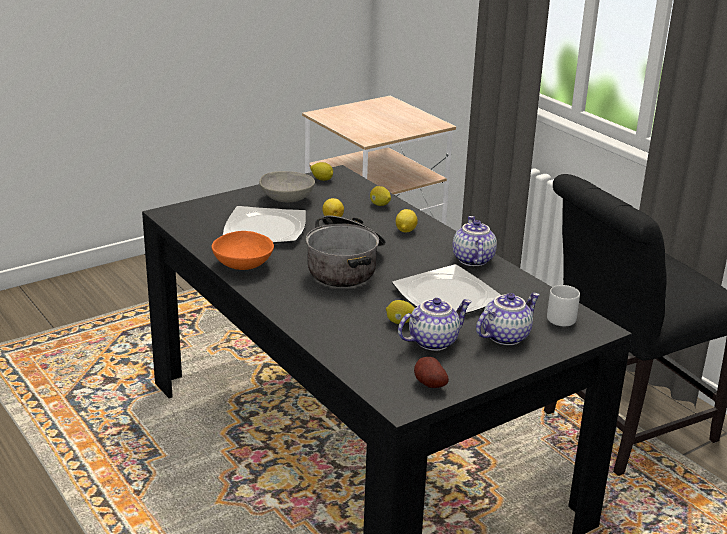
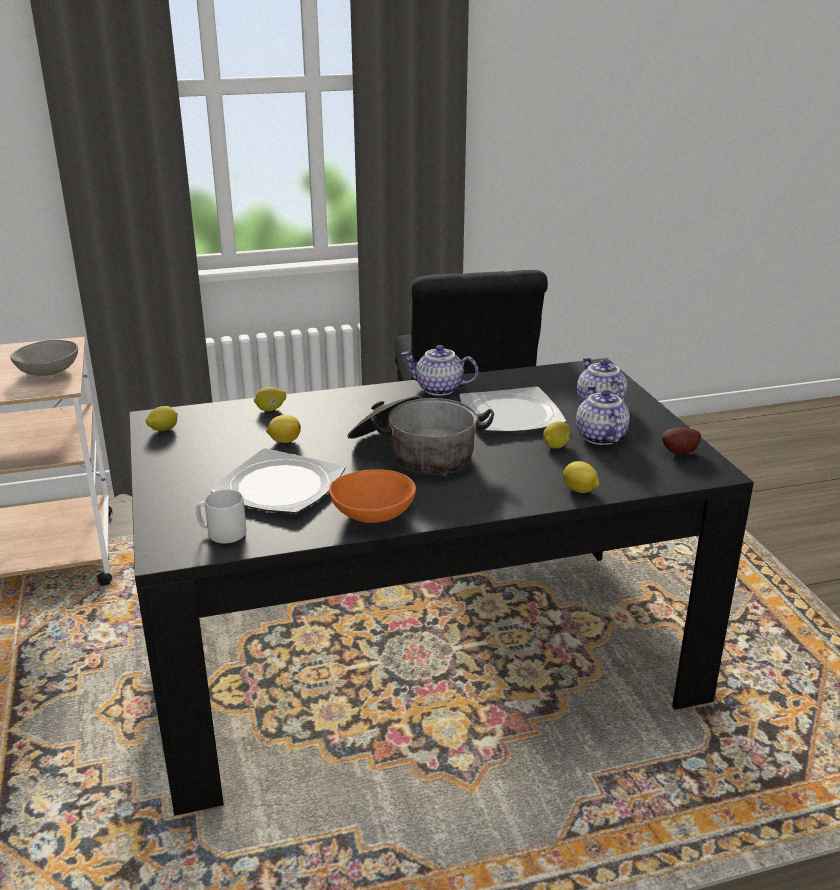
camera: 70 degrees left, 0 degrees up
grey bowl [259,171,315,202] -> grey bowl moved to [10,340,78,376]
lemon [396,209,418,233] -> lemon moved to [563,461,599,493]
grey mug [547,285,580,326] -> grey mug moved to [196,489,246,543]

